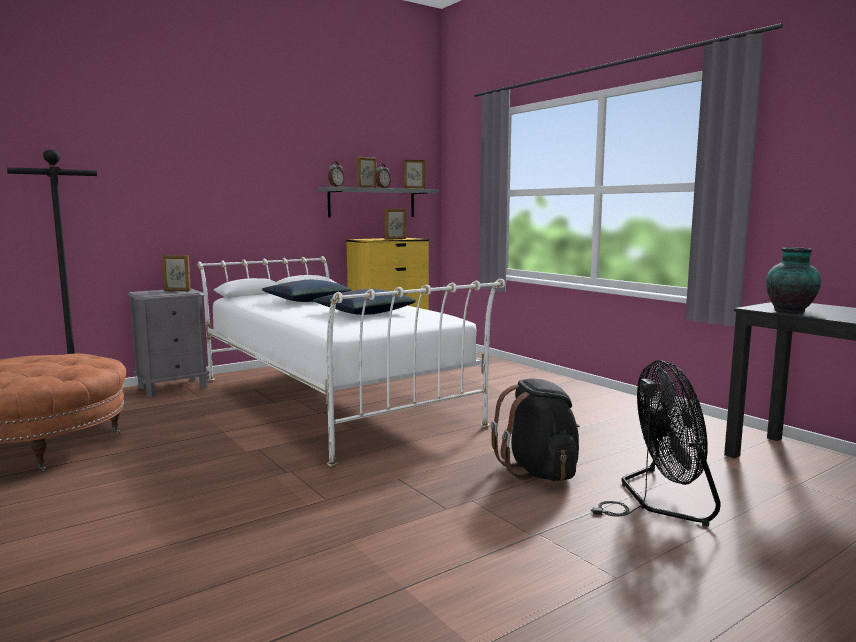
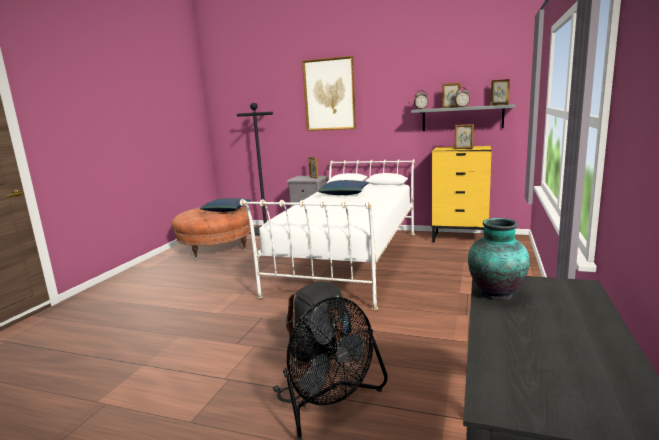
camera: 55 degrees right, 5 degrees up
blue pillow [313,289,416,315] -> blue pillow moved to [200,198,251,212]
none -> picture [302,56,356,131]

